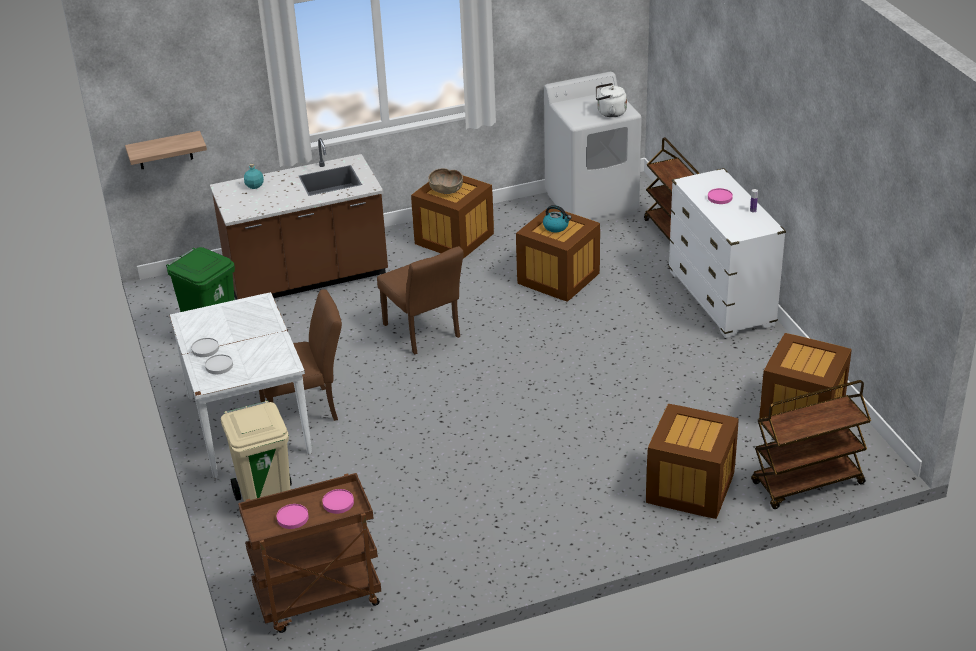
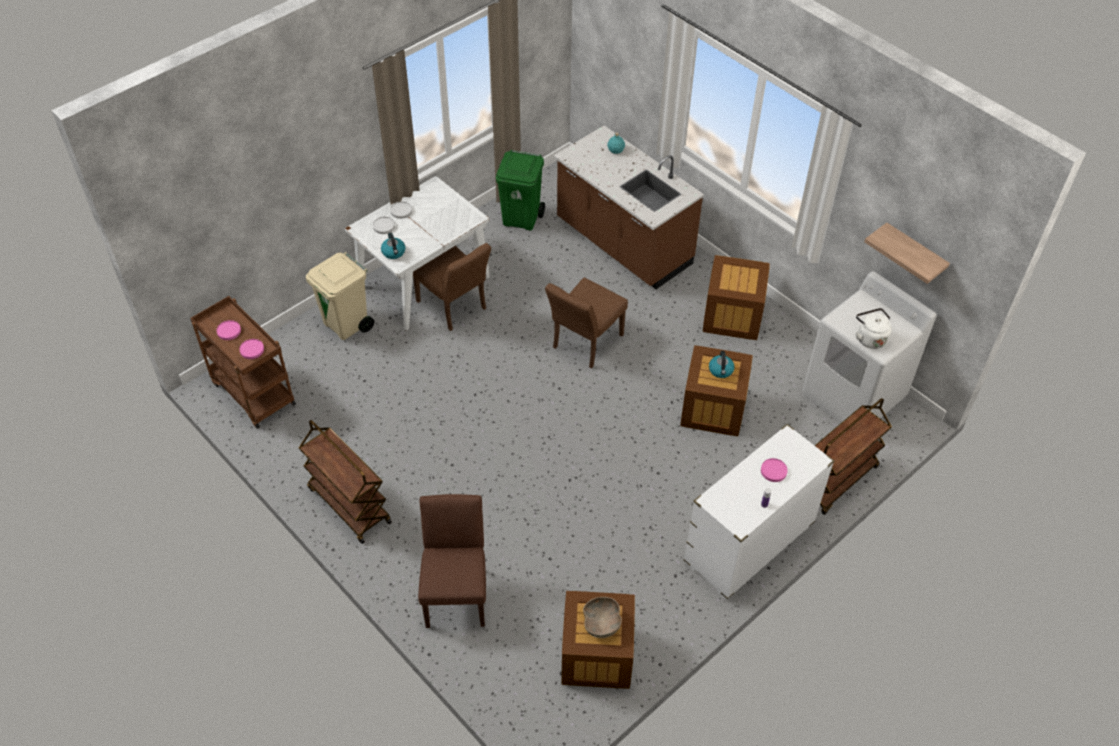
camera: 65 degrees right, 15 degrees up
shelf [125,131,207,169] -> shelf moved to [864,223,950,284]
brown bowl [428,168,463,194] -> brown bowl moved to [583,597,622,638]
crate [646,404,739,519] -> brown chair [418,494,486,628]
brown cart [751,380,871,509] -> brown cart moved to [299,420,392,544]
none -> kettle [381,233,406,259]

